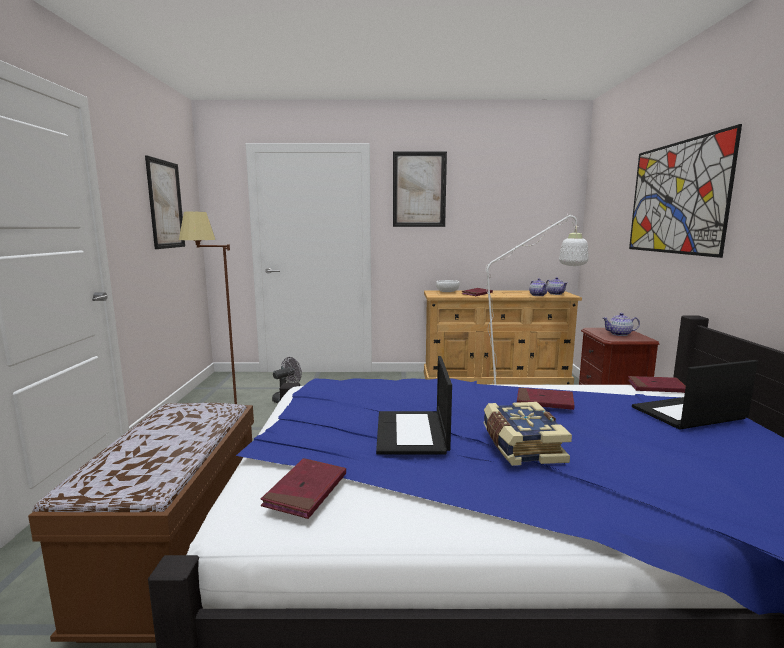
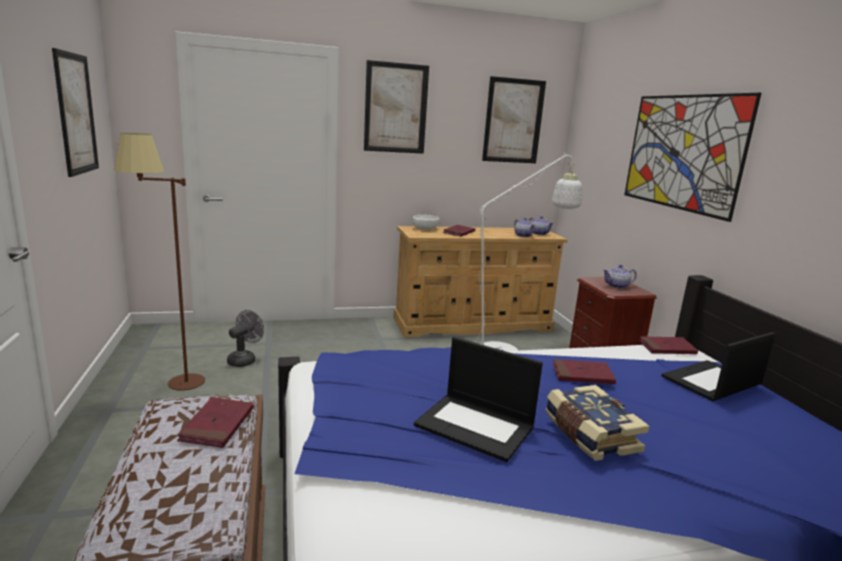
camera: 15 degrees left, 5 degrees up
red book [261,458,346,519] -> red book moved to [177,397,253,448]
laptop [376,356,452,455] -> laptop turned 45 degrees counterclockwise [414,337,543,462]
none -> picture [482,76,546,163]

